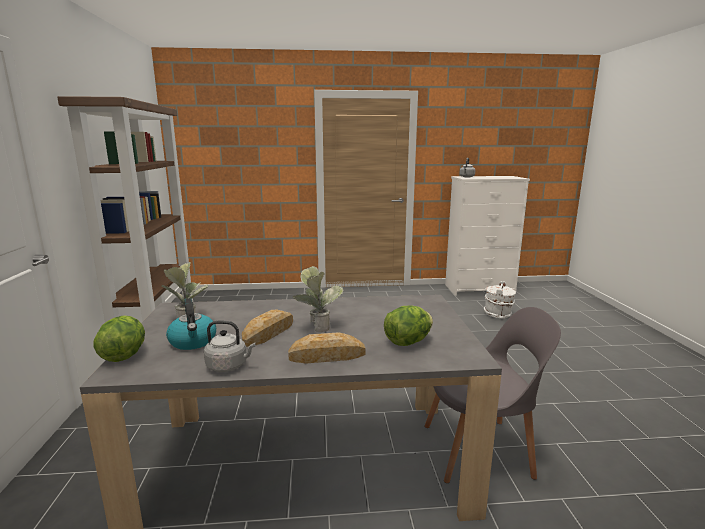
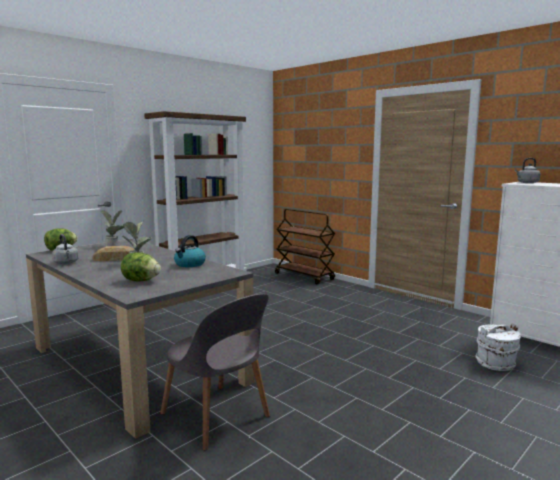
camera: 50 degrees right, 5 degrees down
kettle [166,298,216,350] -> kettle moved to [174,235,206,267]
bread [288,332,366,363] -> none
none -> brown cart [275,209,335,285]

